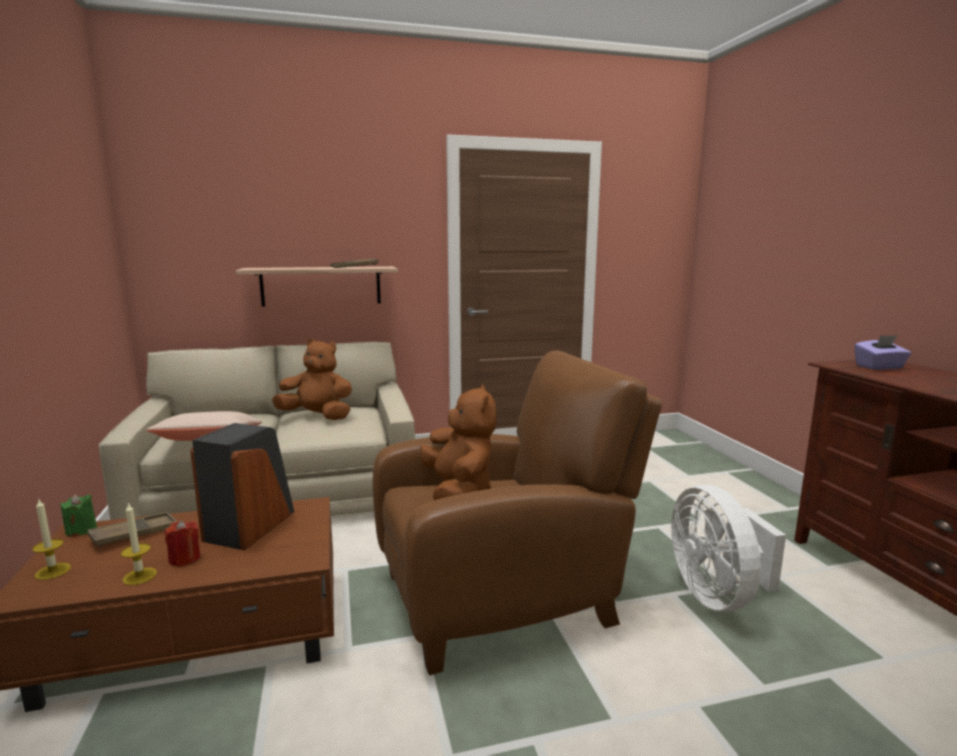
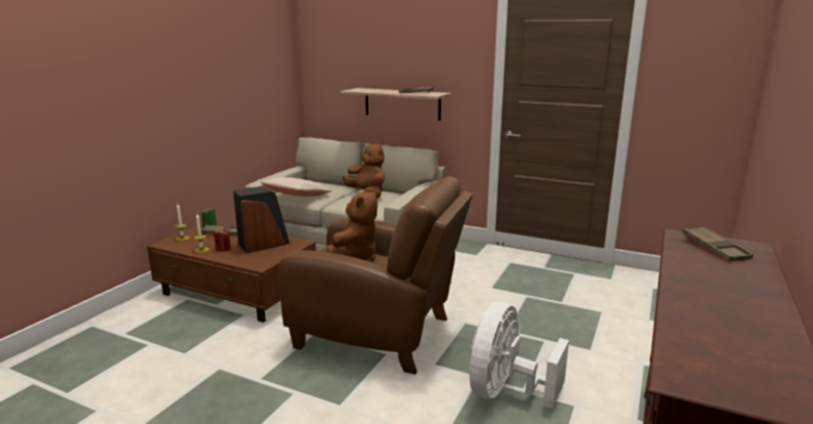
camera: 40 degrees right, 5 degrees up
purple tissue box [854,335,911,370] -> brown tray [682,227,753,261]

